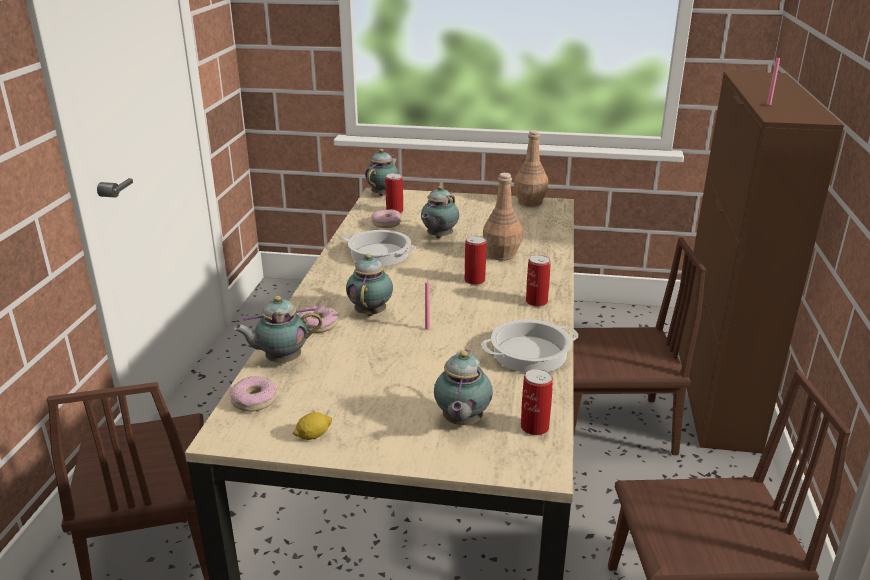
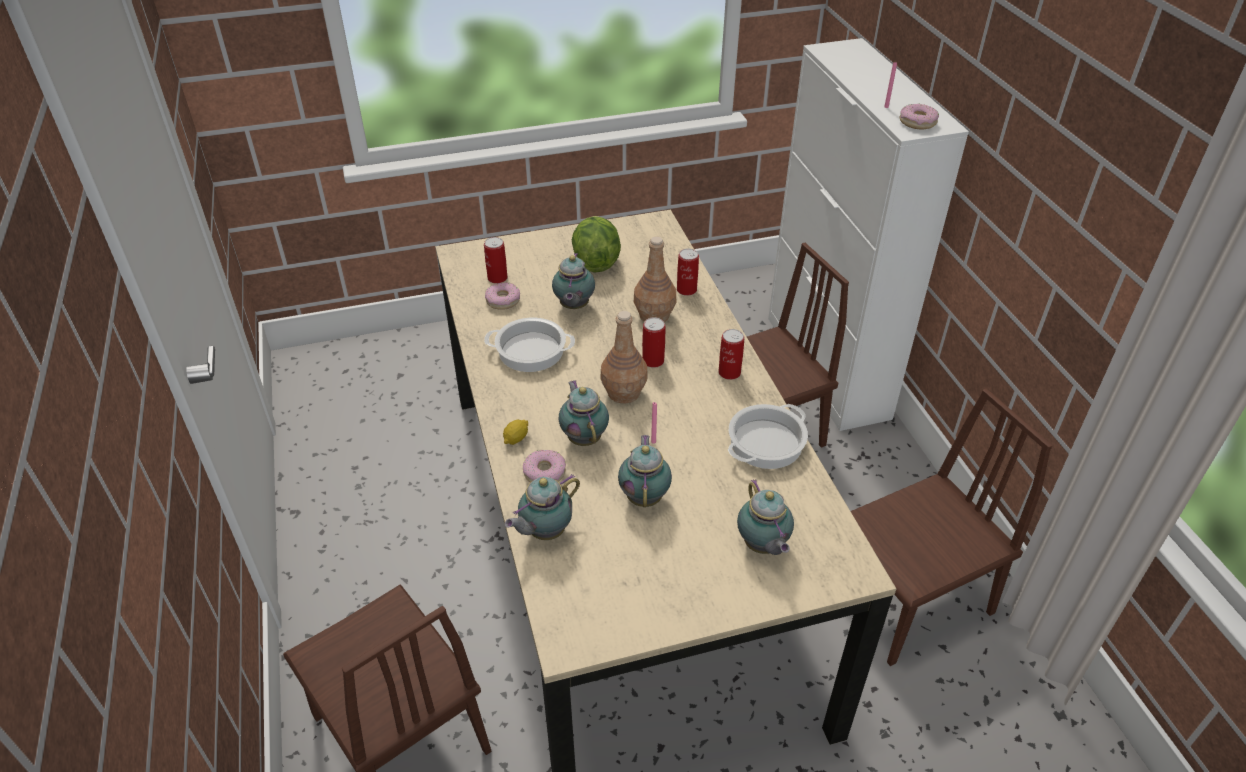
camera: 25 degrees left, 15 degrees up
donut [230,376,277,412] -> donut moved to [900,104,939,129]
lemon [293,412,332,440] -> lemon moved to [503,420,528,445]
teapot [365,149,399,196] -> teapot moved to [618,435,672,508]
brown bottle [514,130,548,207] -> brown bottle moved to [600,311,648,404]
can [521,369,553,435] -> can moved to [677,249,699,296]
brown cabinet [679,71,844,454] -> white cabinet [768,38,969,431]
none -> lettuce [572,216,621,273]

